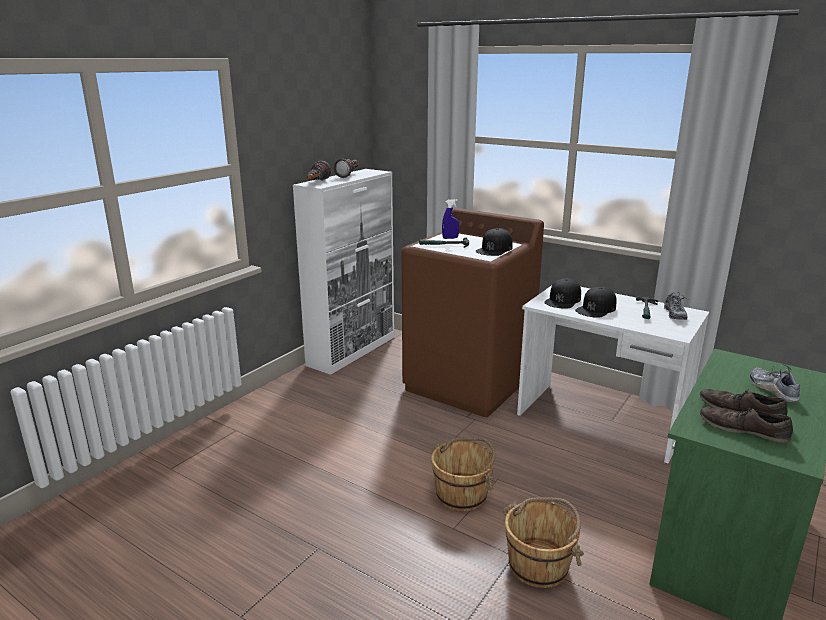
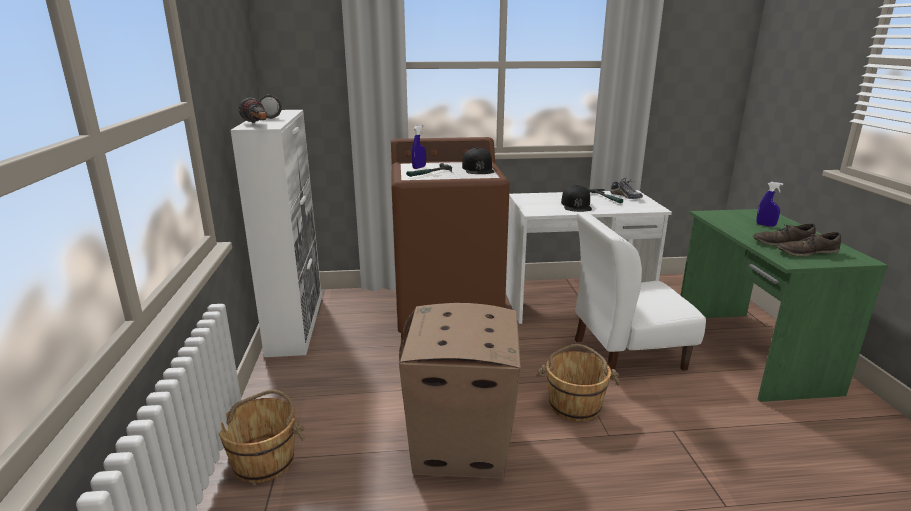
camera: 40 degrees left, 0 degrees up
brown bucket [503,497,584,588] -> brown bucket moved to [219,390,305,483]
black cap [544,278,581,309] -> none
shoe [750,365,800,403] -> blue spray bottle [756,182,783,227]
none -> cardboard box [399,303,521,479]
none -> white chair [575,212,706,379]

